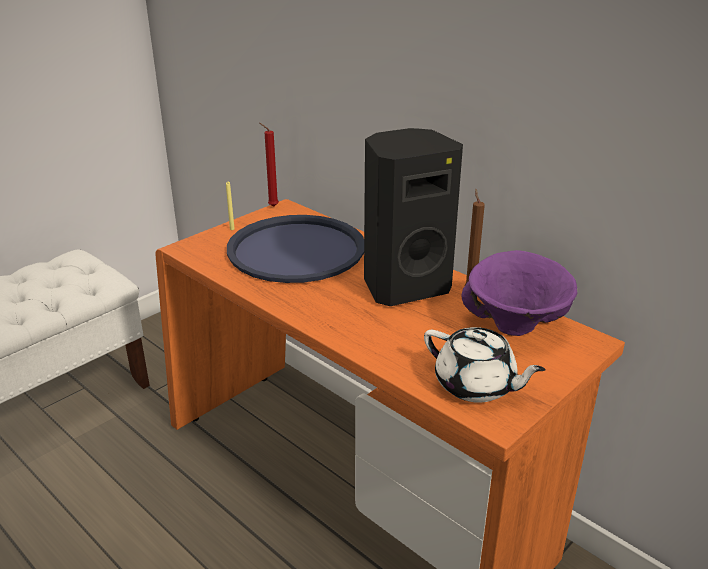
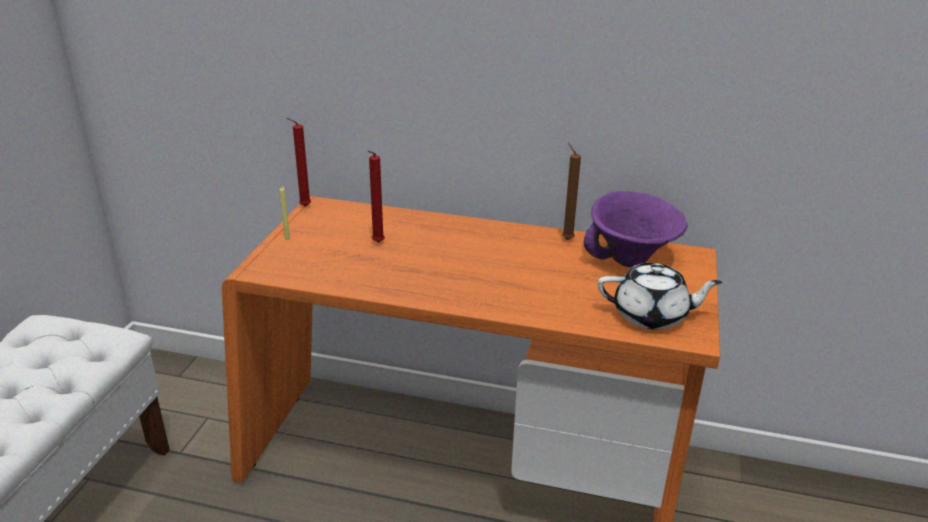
camera: 30 degrees left, 0 degrees up
blue tray [227,215,364,283] -> red candle [368,151,385,243]
black speaker [364,128,463,306] -> none

